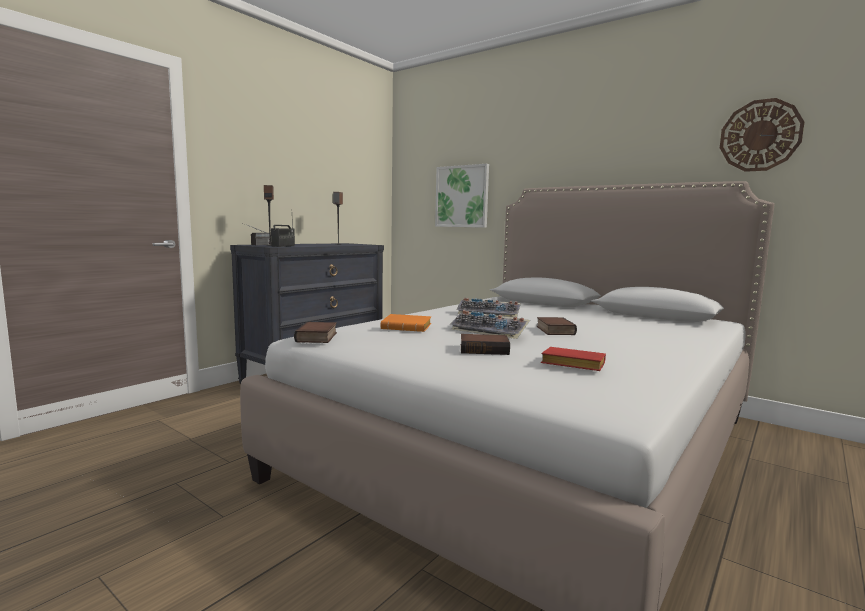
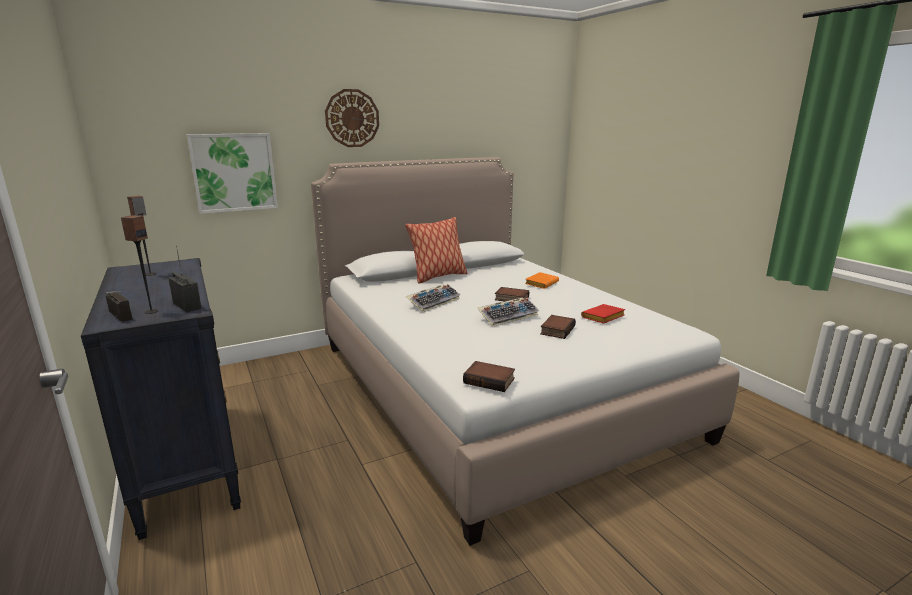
camera: 65 degrees left, 10 degrees up
orange book [381,314,431,332] -> orange book moved to [525,272,559,289]
wall clock [720,98,804,172] -> wall clock moved to [325,89,379,147]
none -> pillow [405,217,467,284]

